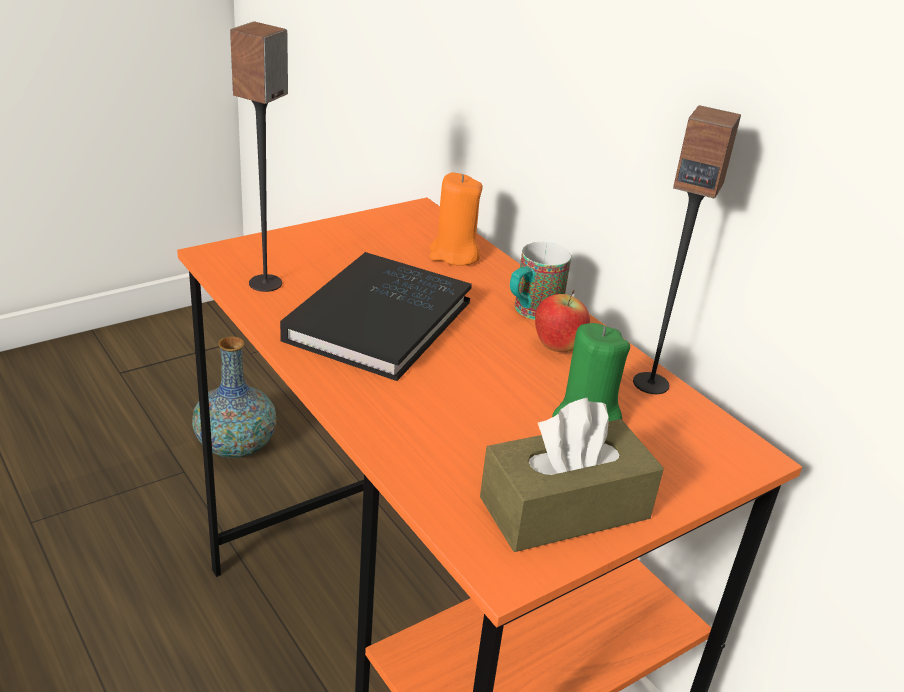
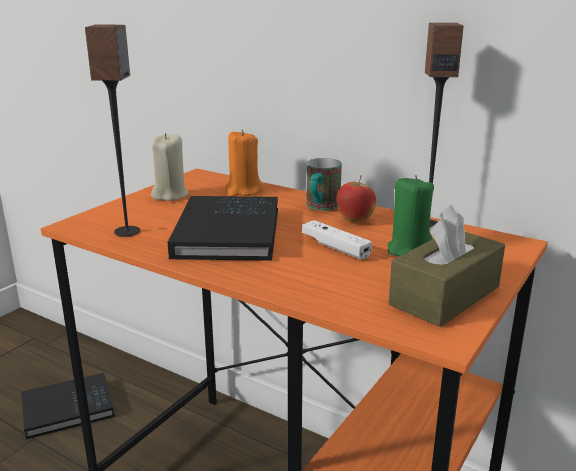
camera: 20 degrees left, 10 degrees down
vase [192,336,277,458] -> black book [21,373,115,439]
none -> beige candle [151,133,189,201]
none -> white game controller [302,220,372,260]

